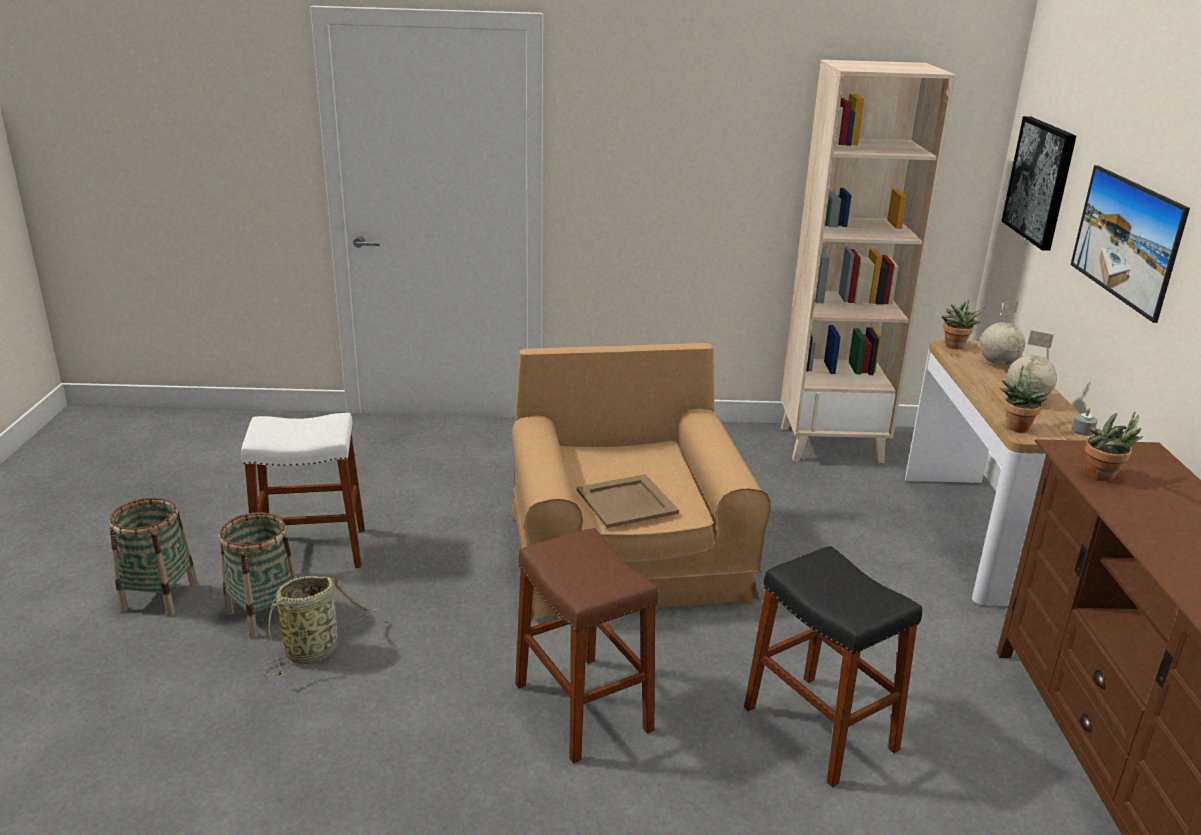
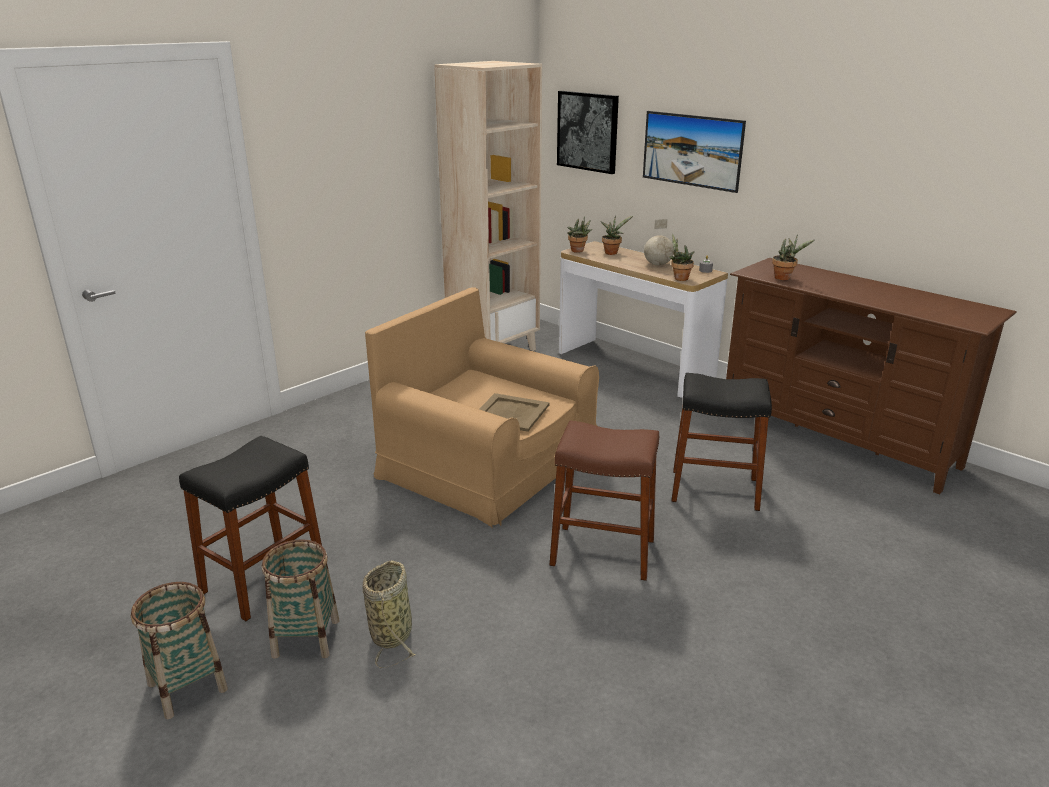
camera: 45 degrees left, 0 degrees up
white stool [241,413,365,568] -> black stool [179,436,322,621]
globe [980,300,1025,365] -> potted plant [600,215,634,255]

